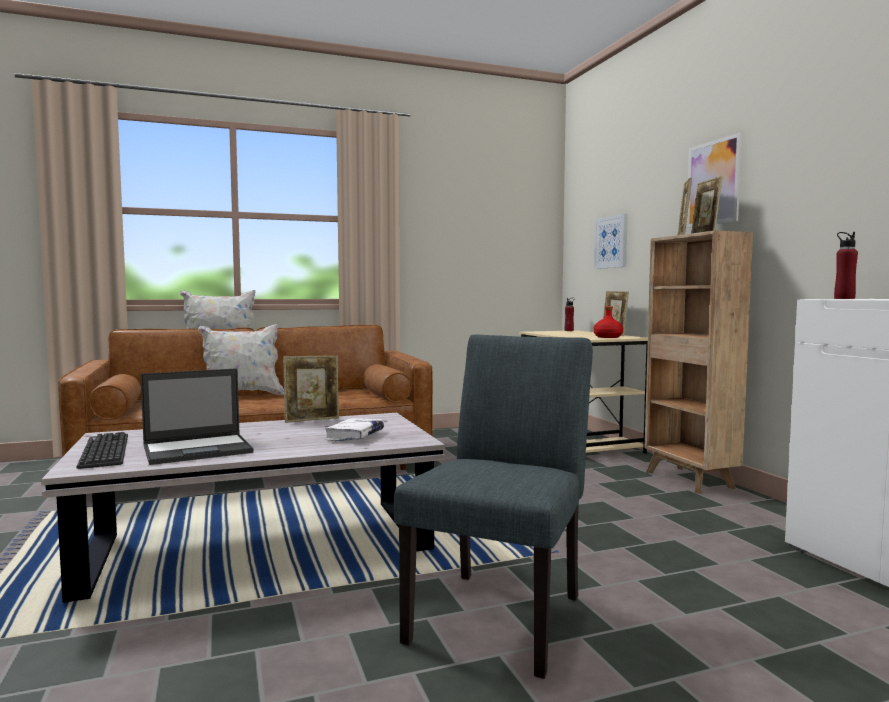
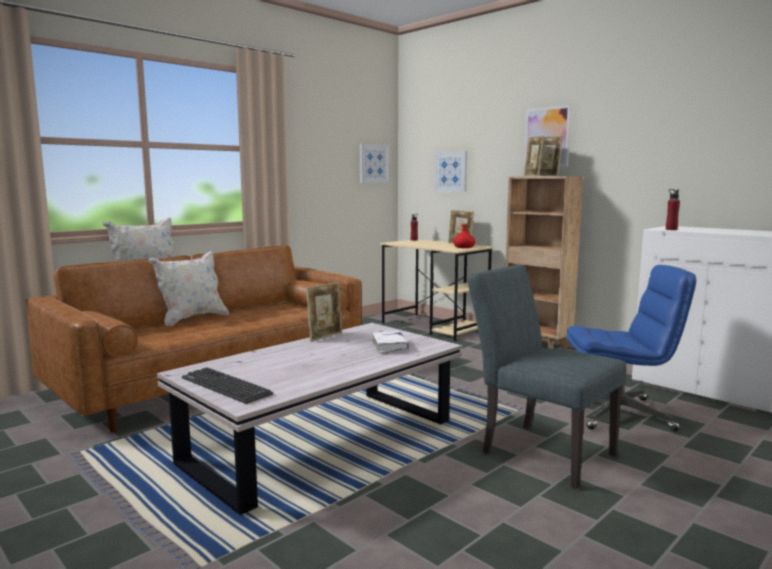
camera: 25 degrees left, 5 degrees up
laptop [140,368,254,465] -> none
grey chair [394,335,593,679] -> grey chair turned 45 degrees counterclockwise [468,264,626,489]
none -> picture [360,144,389,183]
none -> blue office chair [566,265,697,431]

